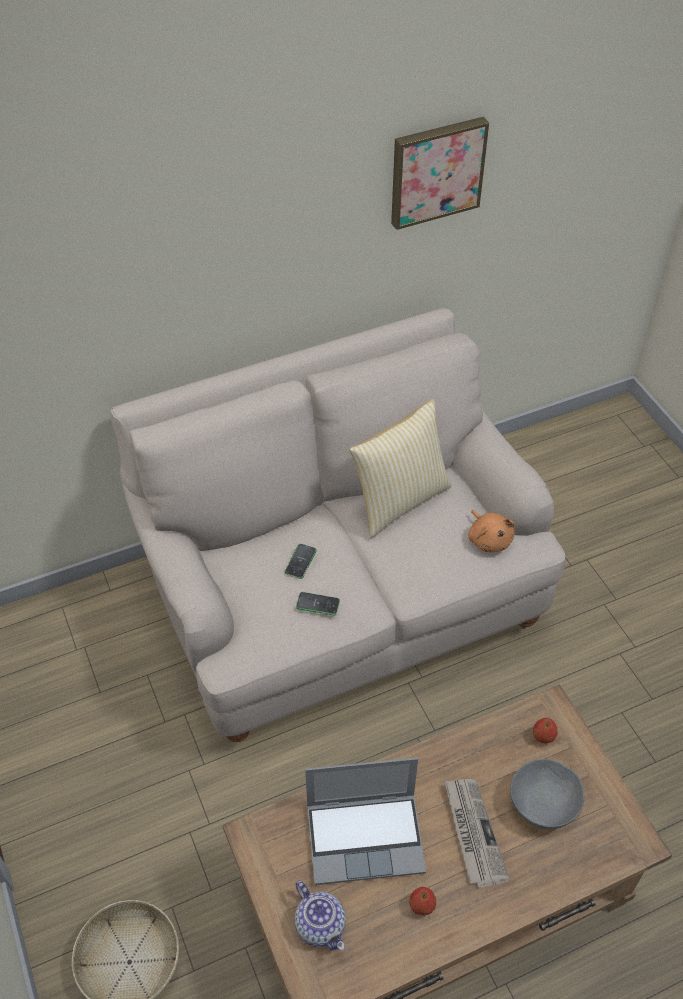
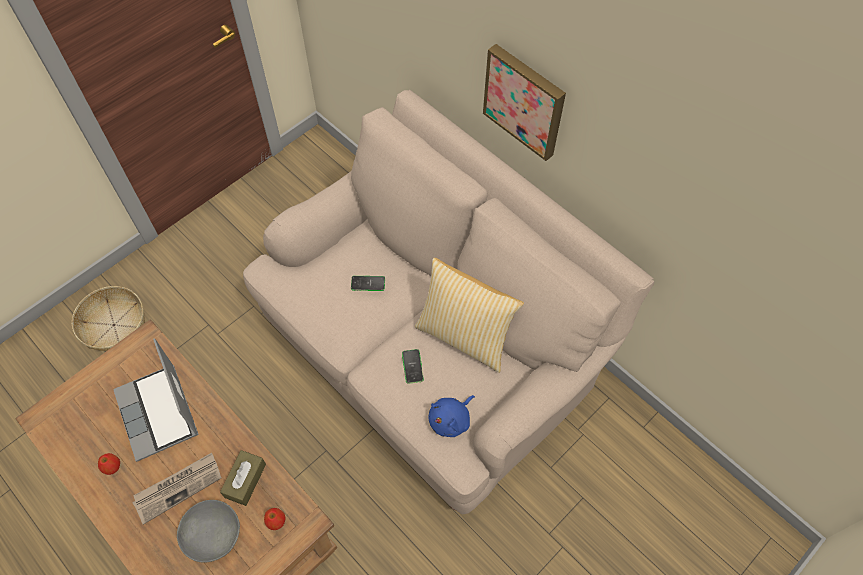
camera: 70 degrees right, 10 degrees up
teapot [295,881,346,951] -> none
phone [296,592,340,615] -> phone moved to [402,349,424,384]
picture [391,117,489,230] -> picture moved to [483,44,566,161]
orange plush toy [468,510,515,552] -> blue plush toy [429,395,475,437]
none -> brown tissue box [220,450,266,506]

